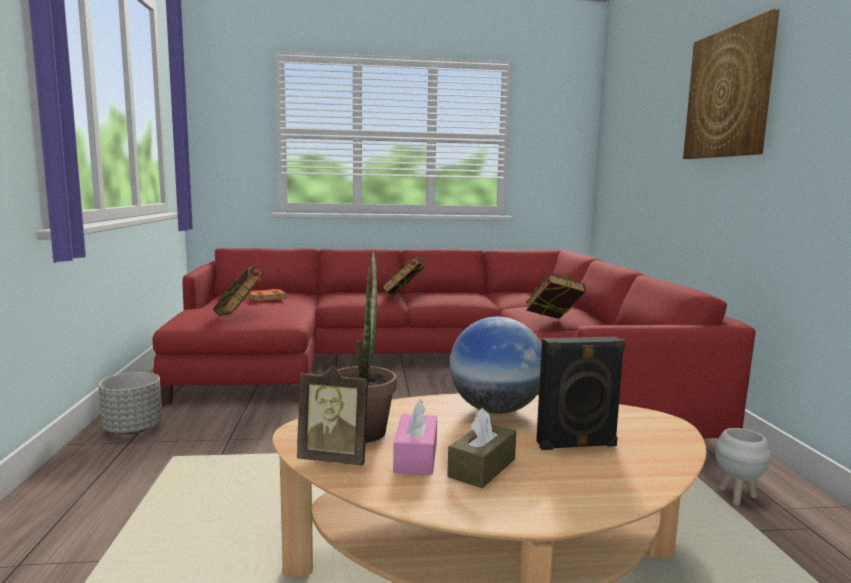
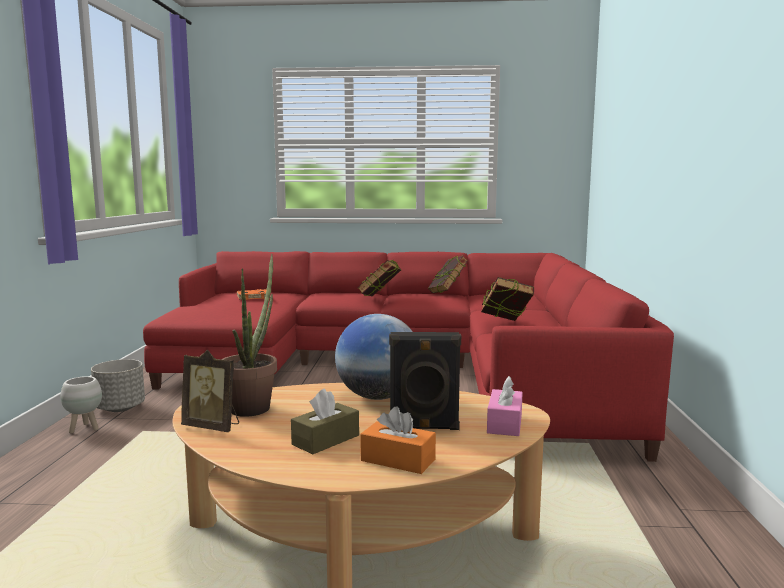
camera: 10 degrees right, 0 degrees up
book [212,266,264,316] -> book moved to [428,255,468,293]
pink tissue box [393,399,437,475] -> pink tissue box moved to [487,376,523,436]
picture [683,9,780,159] -> none
white planter [715,428,770,505] -> white planter moved to [61,376,102,434]
none -> orange tissue box [360,406,436,474]

